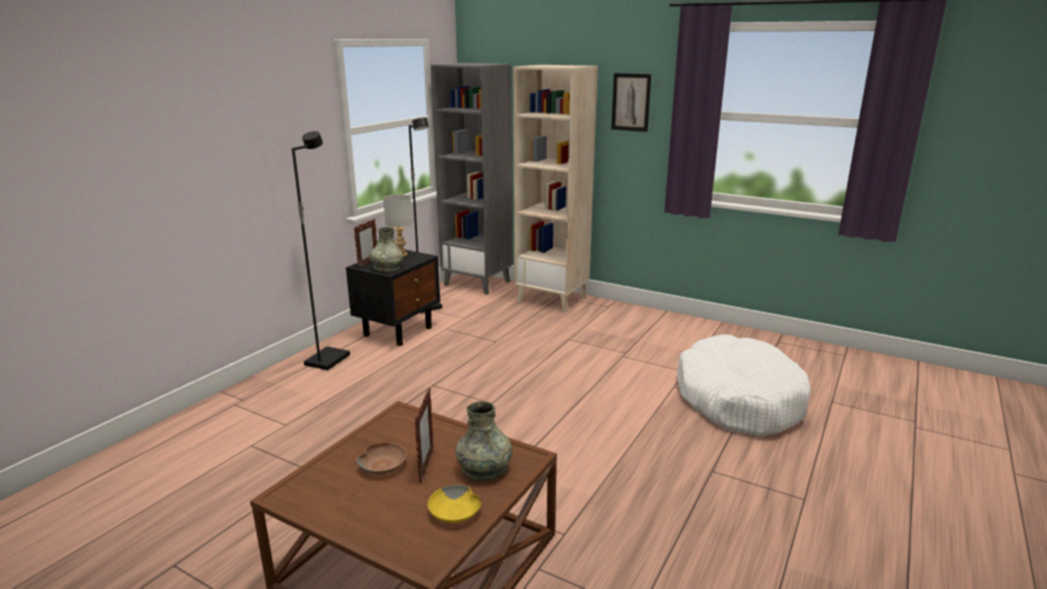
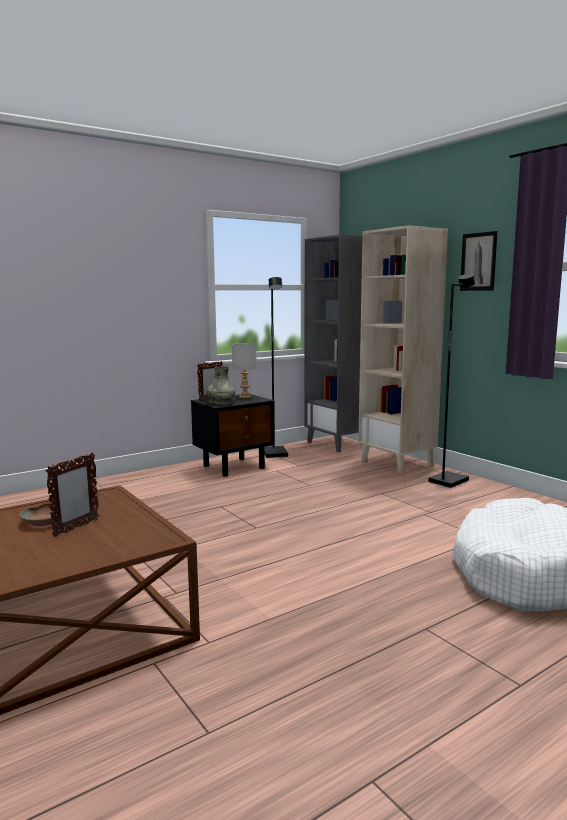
camera: 25 degrees right, 10 degrees down
black floor lamp [292,131,350,371] -> black floor lamp moved to [428,274,475,488]
yellow bowl [428,485,482,523] -> none
grey vase [456,401,512,481] -> none

